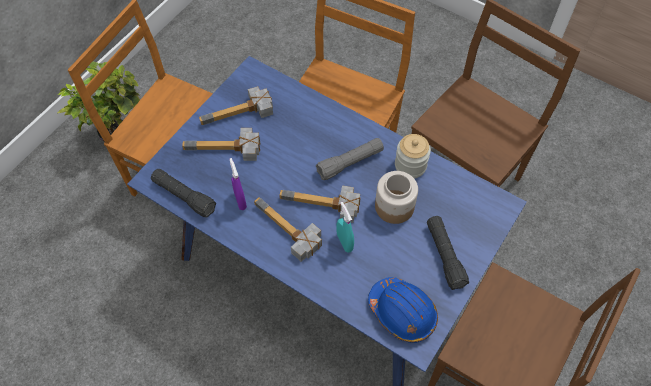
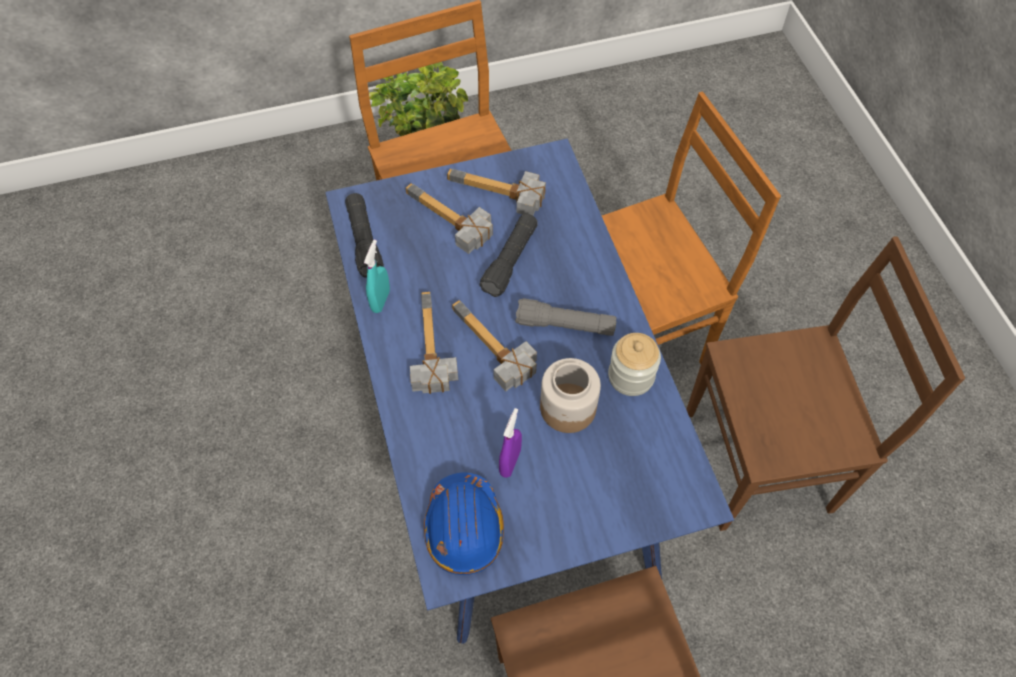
camera: 40 degrees right, 0 degrees up
purple spray bottle [229,158,247,210] -> purple spray bottle moved to [499,408,522,478]
turquoise spray bottle [337,202,354,253] -> turquoise spray bottle moved to [364,240,390,313]
black flashlight [427,216,469,290] -> black flashlight moved to [480,213,538,297]

